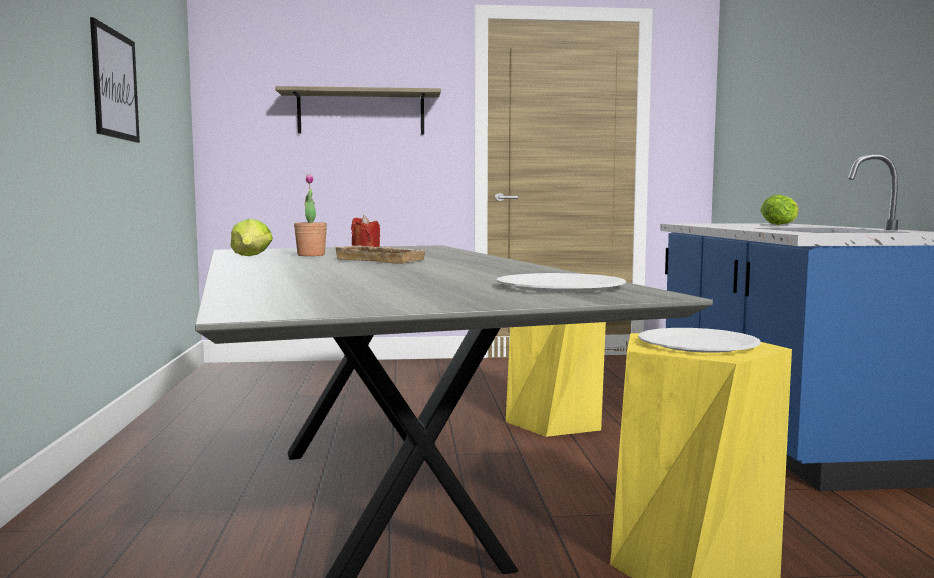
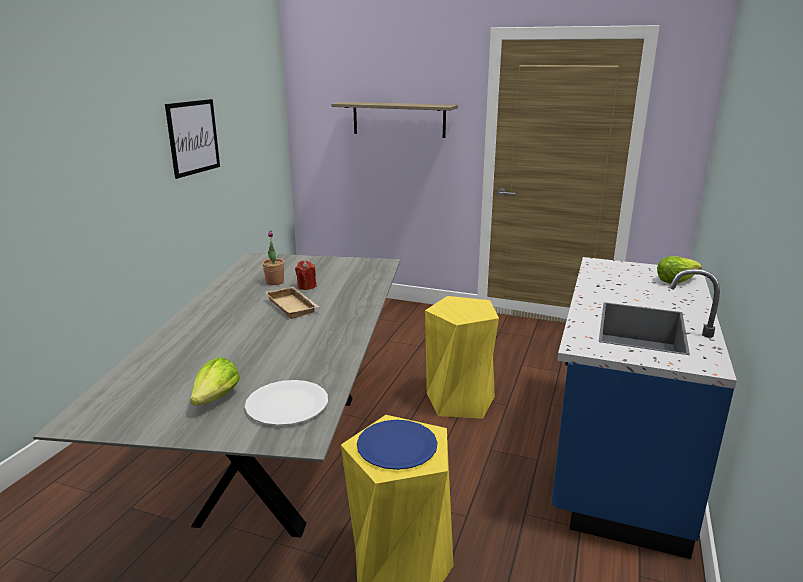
camera: 25 degrees right, 15 degrees up
lettuce [231,219,273,256] -> lettuce moved to [190,357,240,406]
white plate [638,328,761,353] -> blue plate [357,420,437,470]

